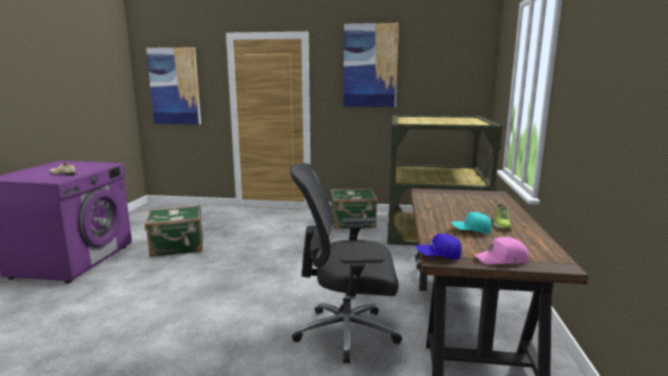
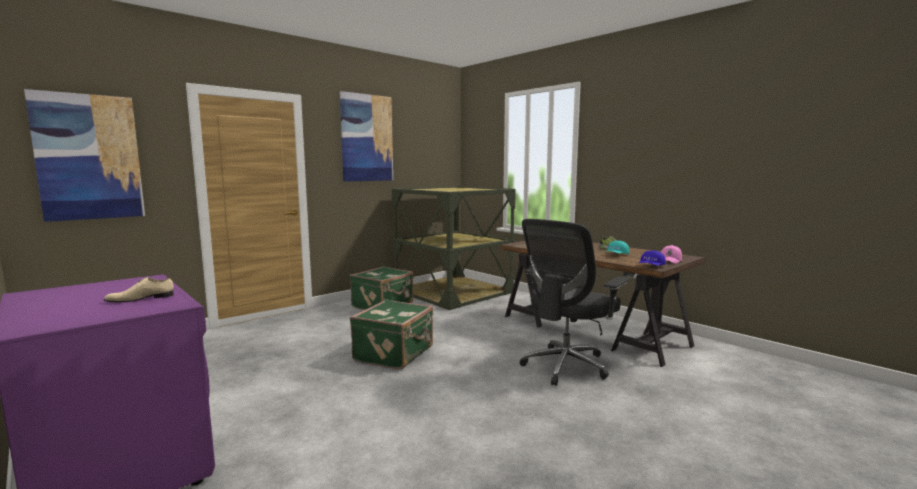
camera: 50 degrees left, 5 degrees down
green suitcase [145,205,203,257] -> green suitcase moved to [350,299,433,370]

